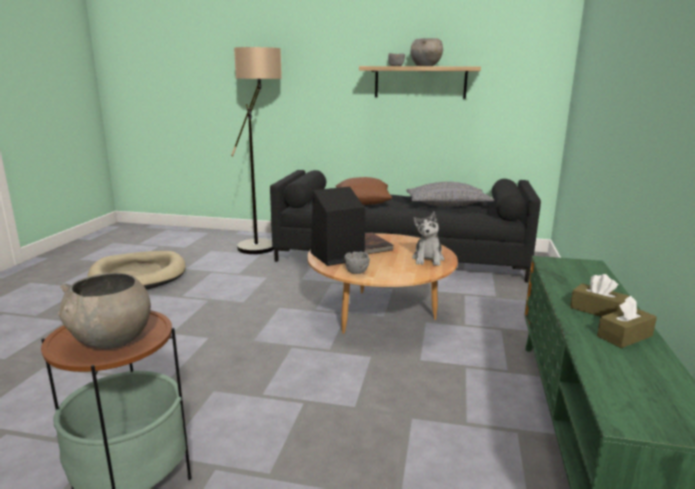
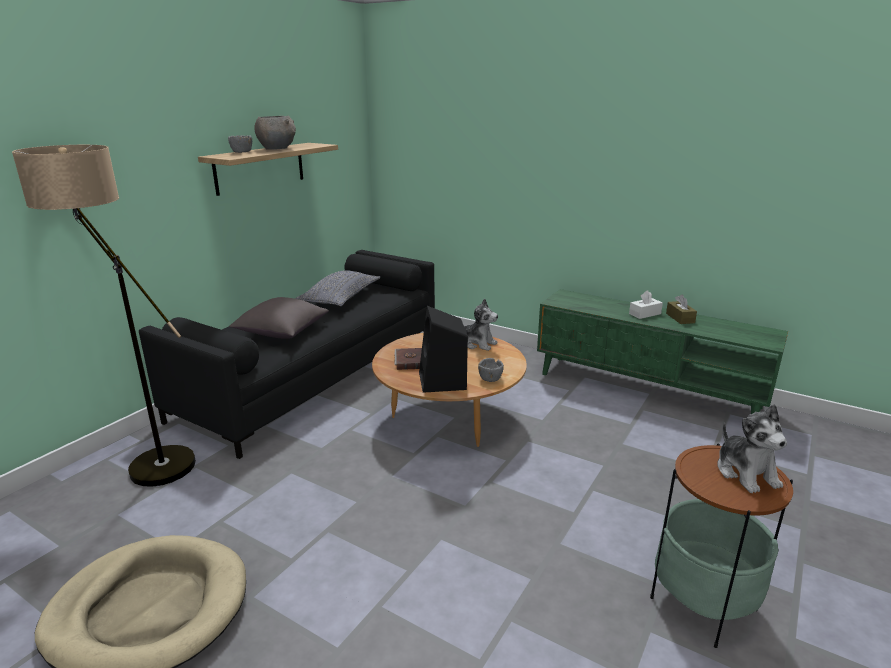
camera: 70 degrees left, 5 degrees up
grey bowl [58,273,151,349] -> plush toy [718,404,787,493]
brown pillow [336,177,392,205] -> grey pillow [229,297,329,339]
brown tissue box [570,274,629,317] -> white tissue box [629,290,663,319]

